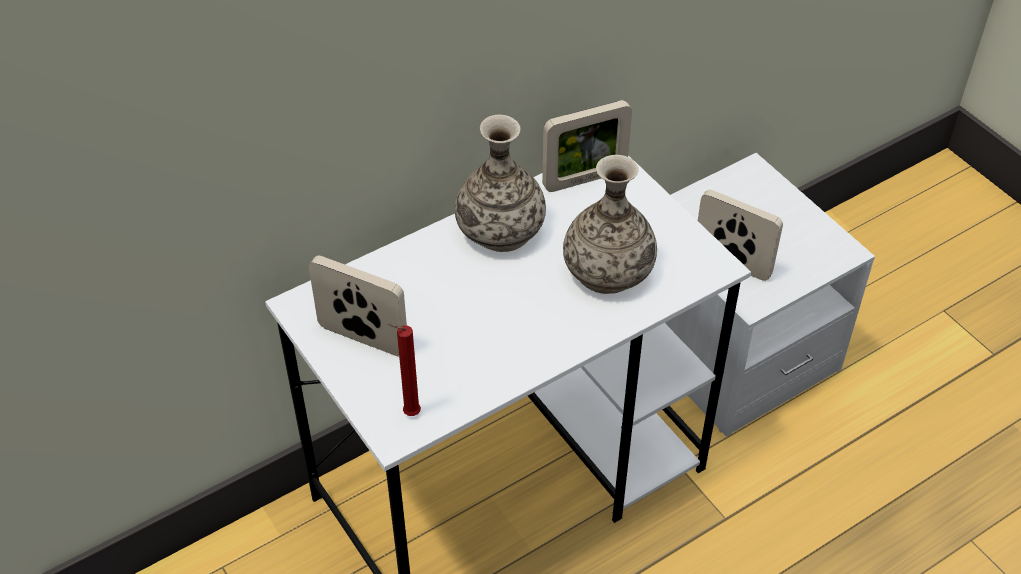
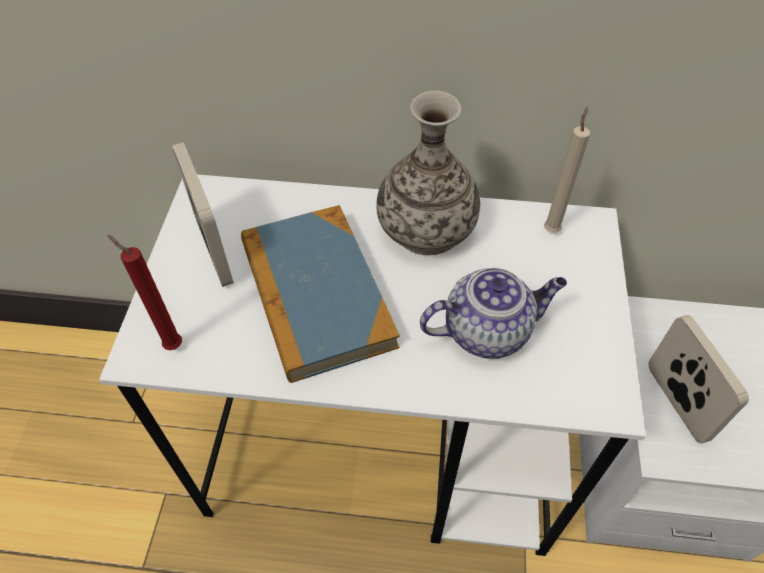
camera: 40 degrees right, 5 degrees up
picture frame [542,100,632,192] -> beige candle [544,107,590,233]
vase [563,155,657,294] -> teapot [420,268,567,359]
none -> book [241,205,400,383]

